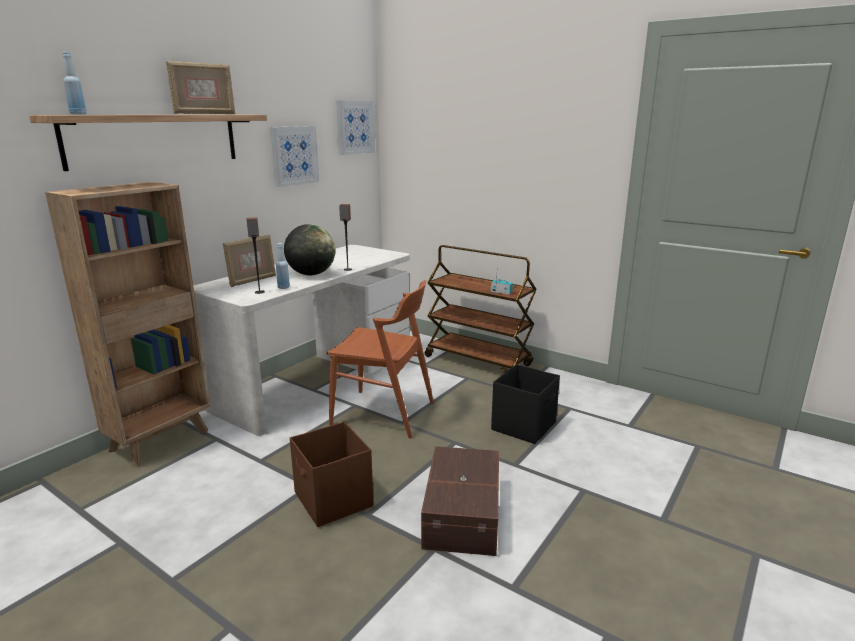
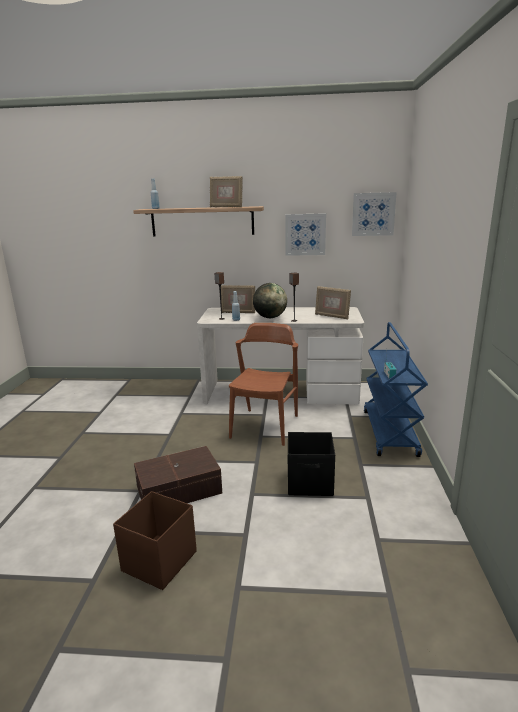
camera: 60 degrees right, 0 degrees up
brown bookcase [45,182,211,467] -> none
brown storage box [290,422,373,527] -> brown storage box moved to [113,491,197,590]
brown chair [327,280,434,439] -> brown chair turned 150 degrees counterclockwise [229,323,298,446]
brown cart [425,245,537,373] -> blue cart [364,322,428,457]
none -> picture frame [315,286,351,319]

